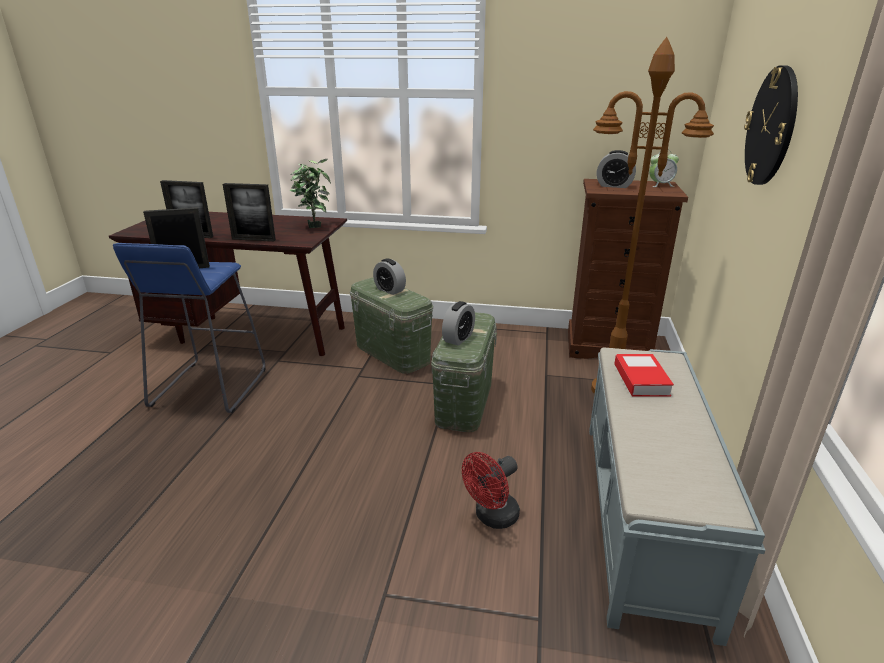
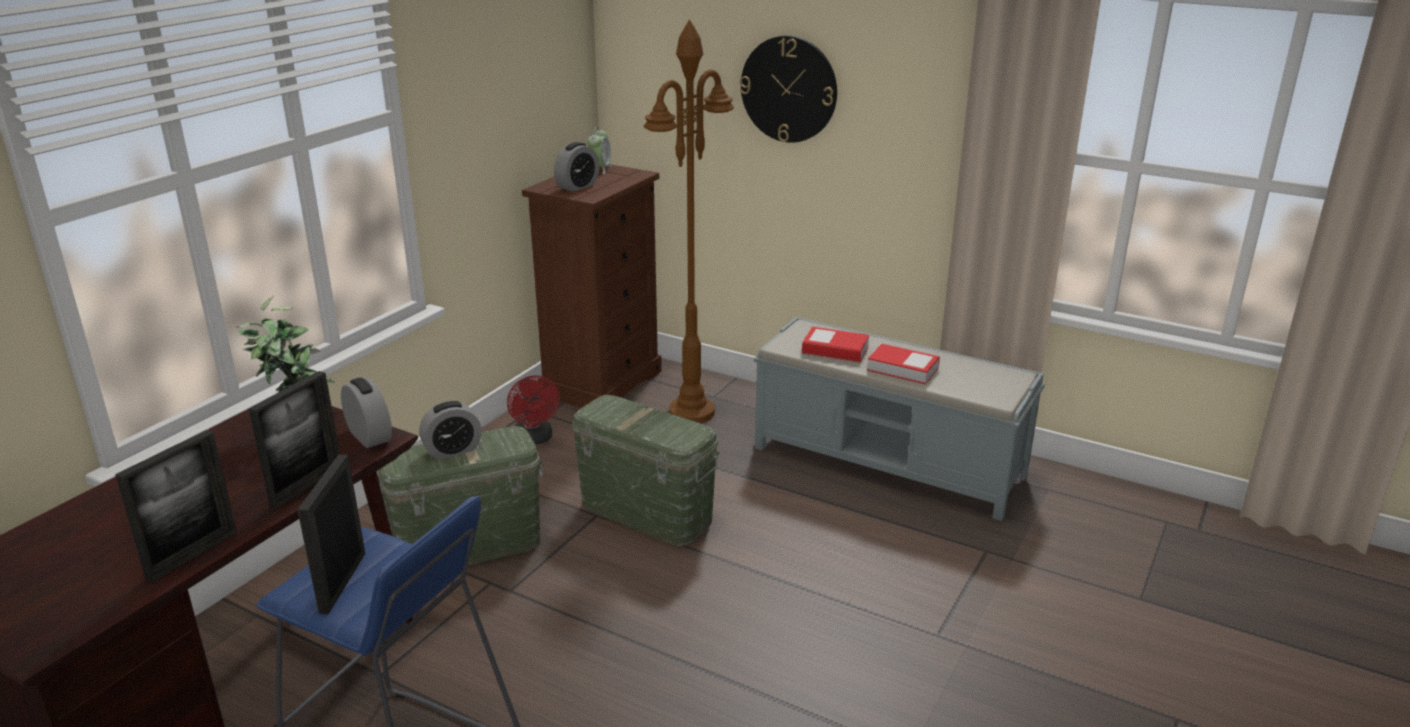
camera: 70 degrees left, 0 degrees up
alarm clock [442,301,475,346] -> alarm clock moved to [341,378,392,448]
red fan [462,452,520,529] -> red fan moved to [507,375,560,445]
none -> book [867,344,940,384]

